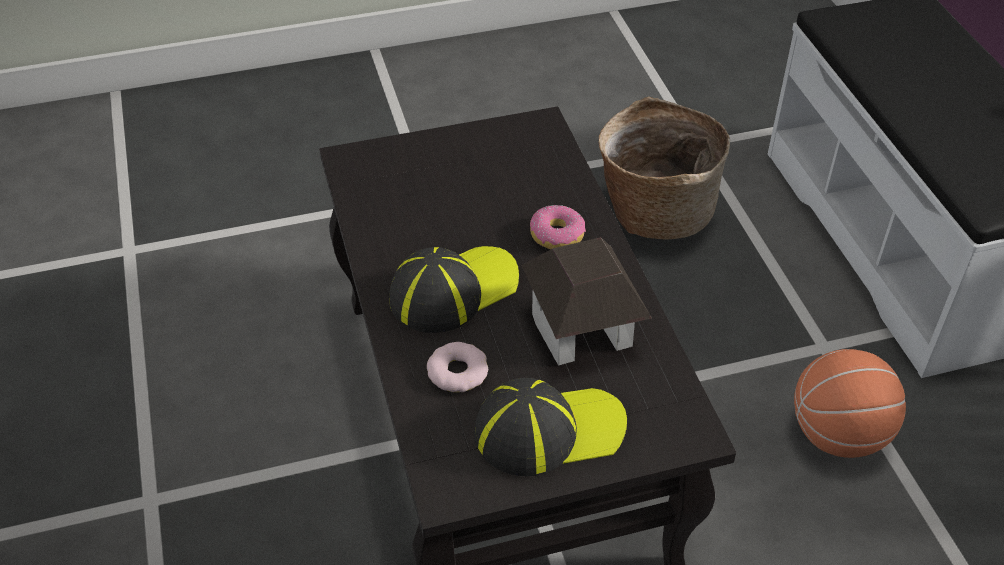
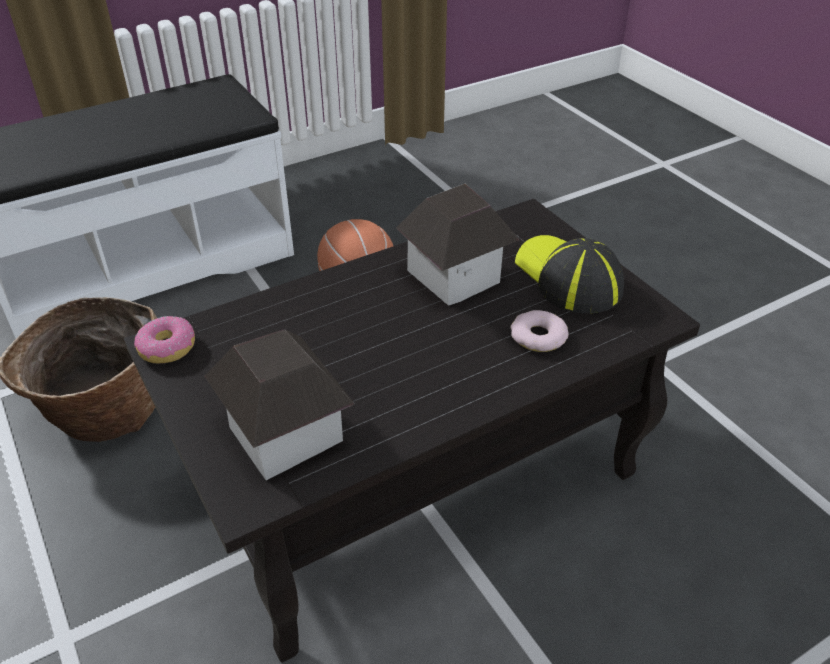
camera: 105 degrees left, 5 degrees down
cap [389,246,519,333] -> none
donut [530,205,586,249] -> donut moved to [134,316,195,363]
none -> toy house [205,329,355,480]

